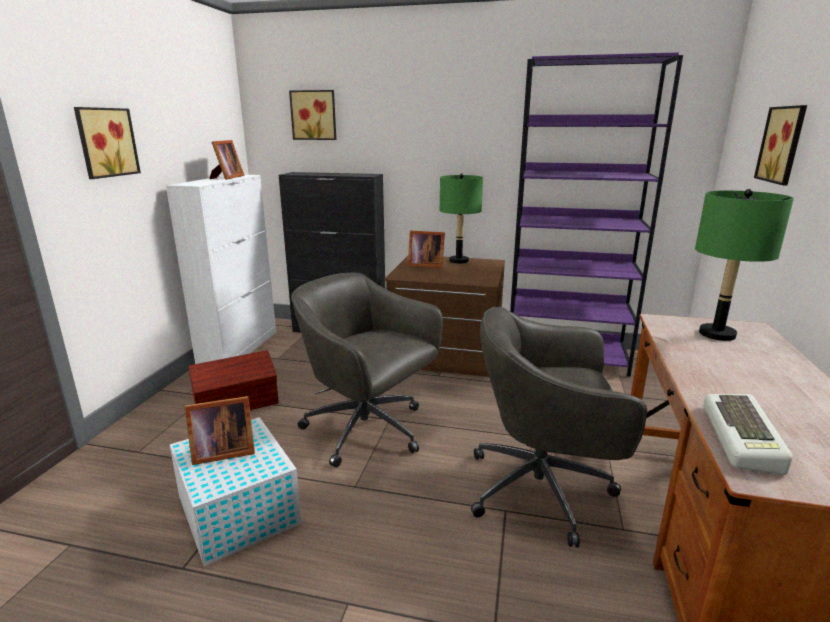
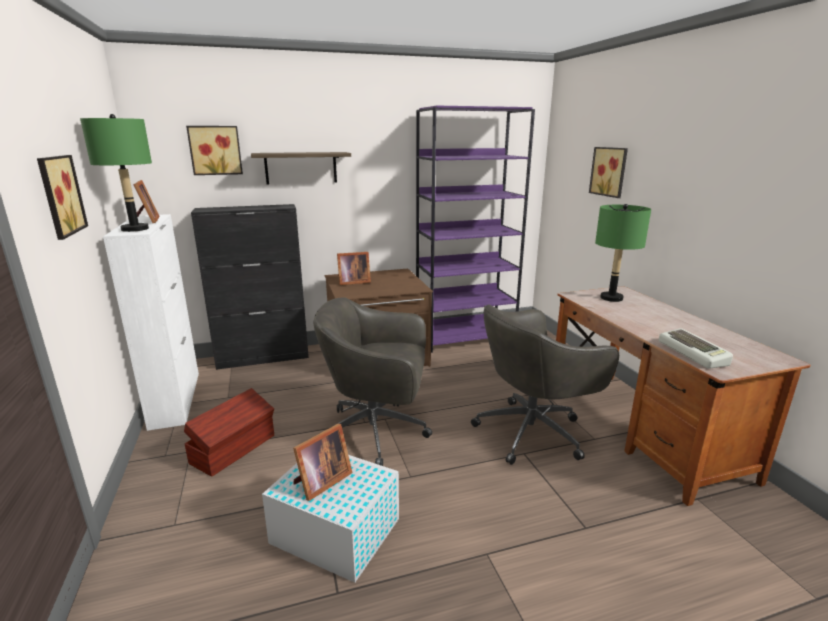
camera: 30 degrees left, 0 degrees up
green table lamp [440,173,483,264] -> green table lamp moved to [80,114,152,232]
none -> shelf [251,152,351,185]

